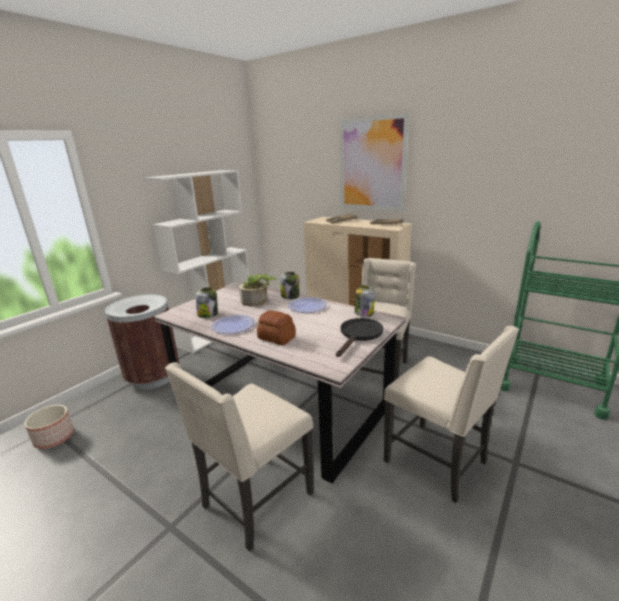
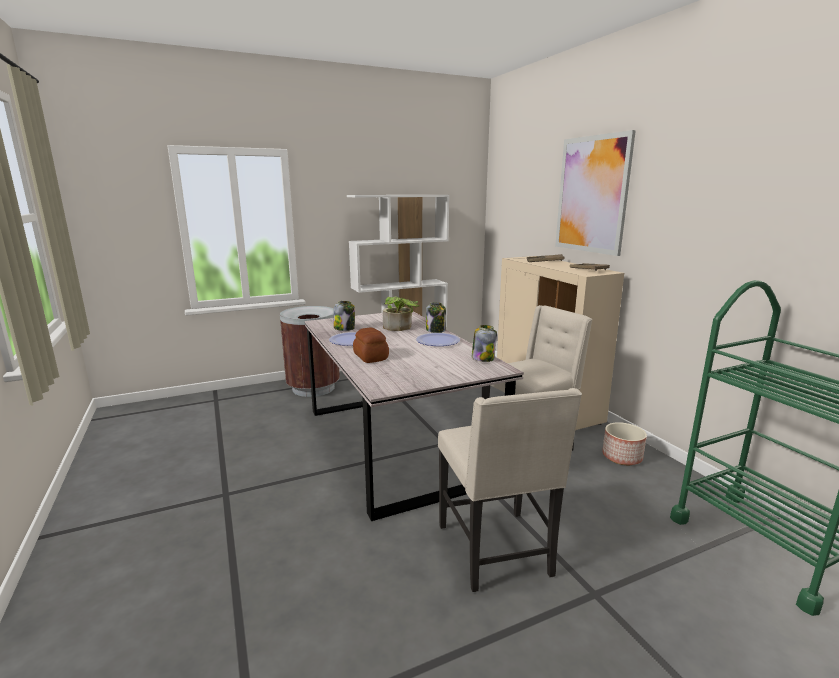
camera: 30 degrees right, 5 degrees down
planter [24,405,74,449] -> planter moved to [602,422,647,465]
beige chair [165,362,314,552] -> none
black frying pan [336,318,383,357] -> none

